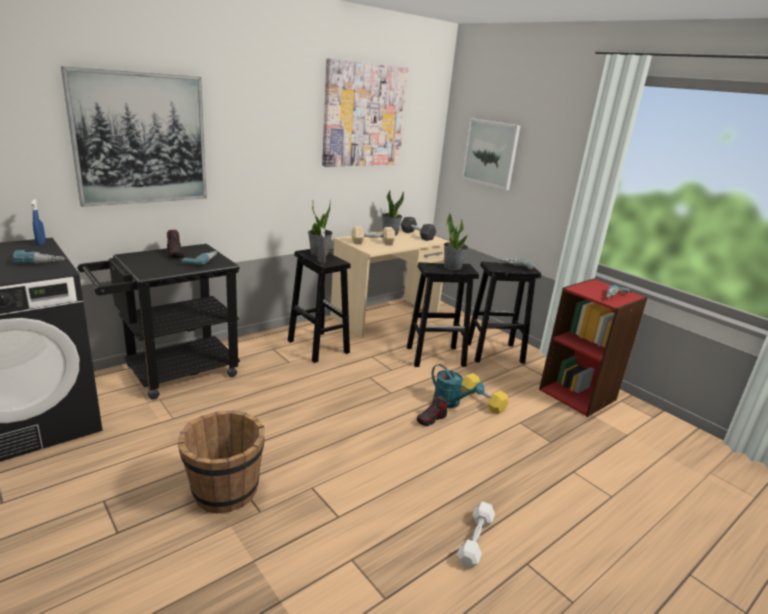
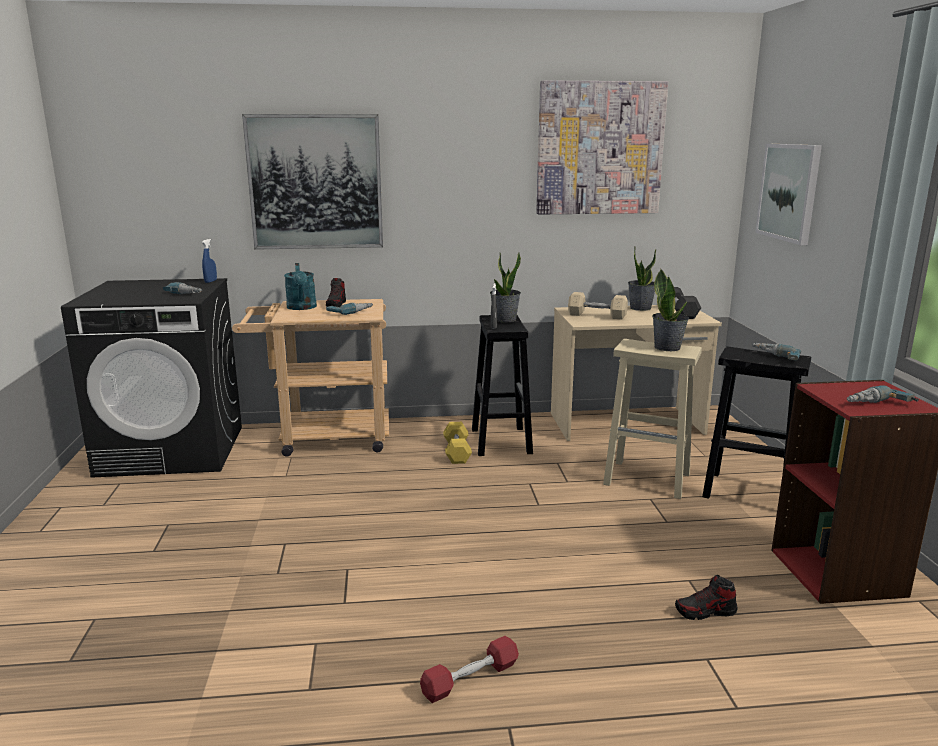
camera: 35 degrees right, 5 degrees down
black cart [77,244,240,400] -> beige cart [232,299,389,457]
brown bucket [178,410,264,514] -> none
black stool [407,262,479,367] -> beige stool [603,339,702,499]
shoe [417,396,447,426] -> shoe moved to [675,575,738,620]
turquoise watering can [432,364,484,408] -> turquoise watering can moved to [284,263,317,310]
white dumbbell [457,501,495,569] -> red dumbbell [420,636,519,703]
yellow dumbbell [462,373,509,414] -> yellow dumbbell moved to [443,422,472,464]

